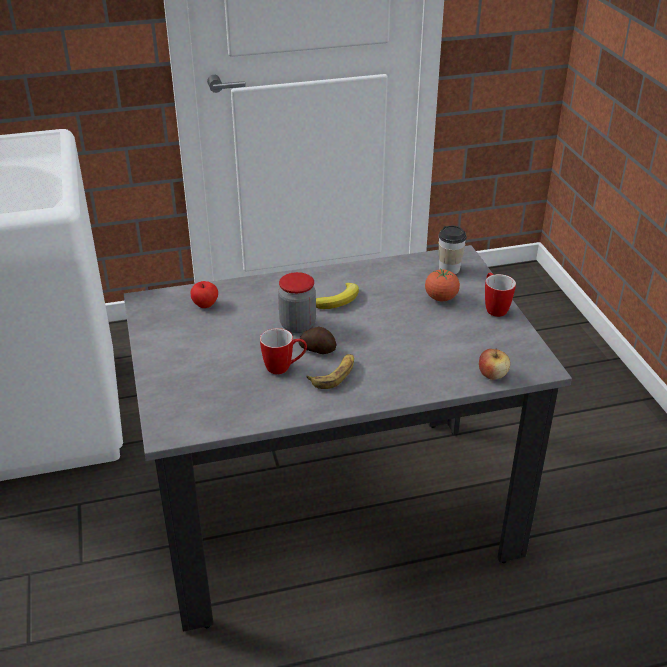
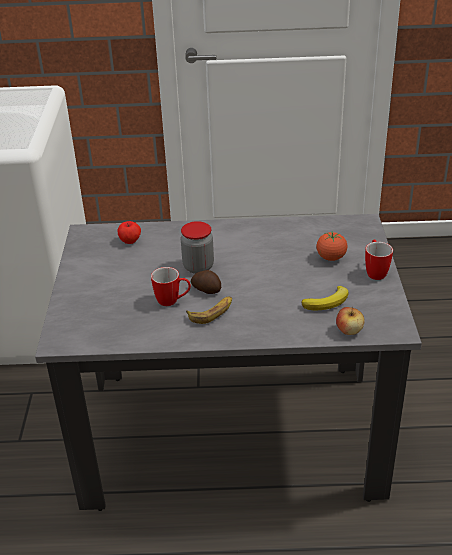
camera: 15 degrees right, 0 degrees up
banana [316,283,359,309] -> banana moved to [301,286,349,311]
cup [438,226,467,274] -> none

